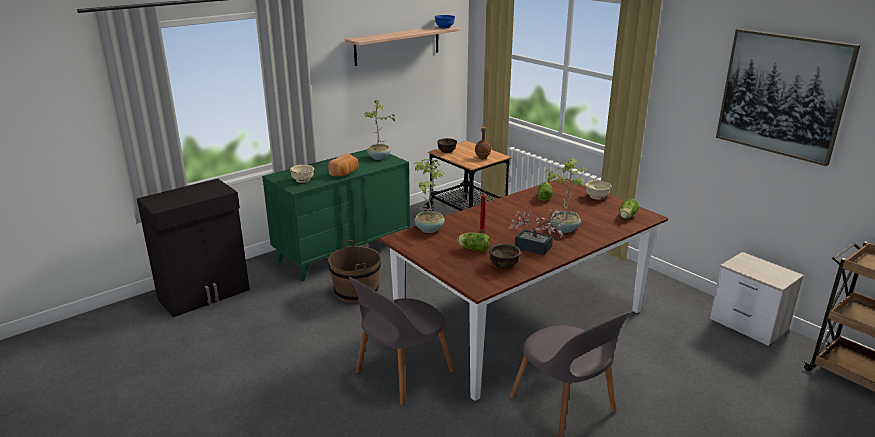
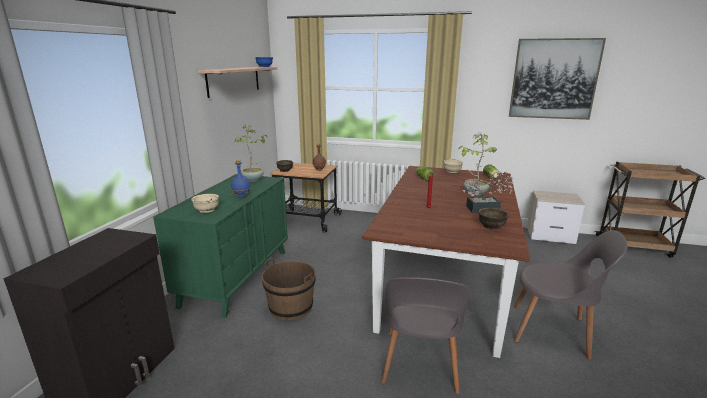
camera: 35 degrees left, 5 degrees down
bread [328,154,359,176] -> blue bottle [231,160,250,197]
potted plant [414,159,444,233] -> none
lettuce [457,233,490,252] -> none

